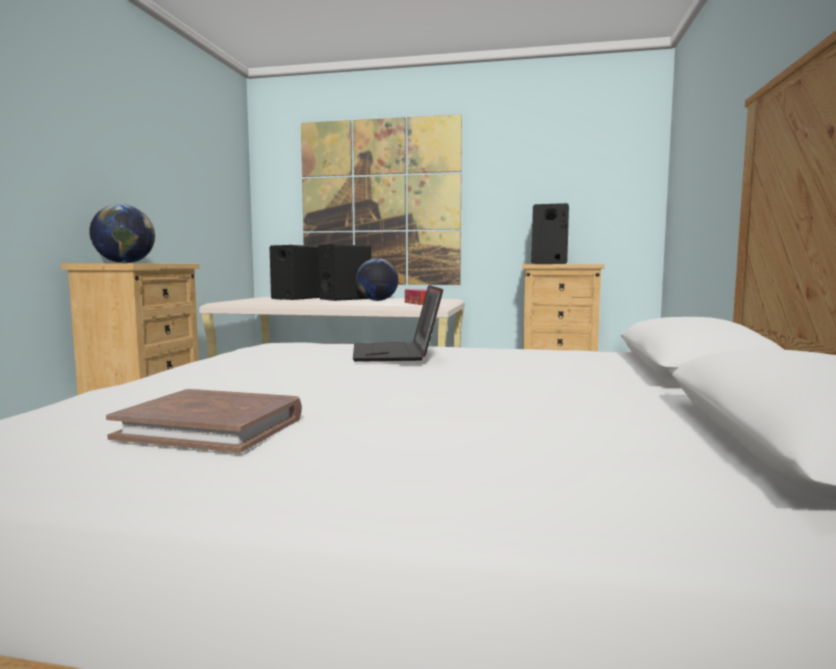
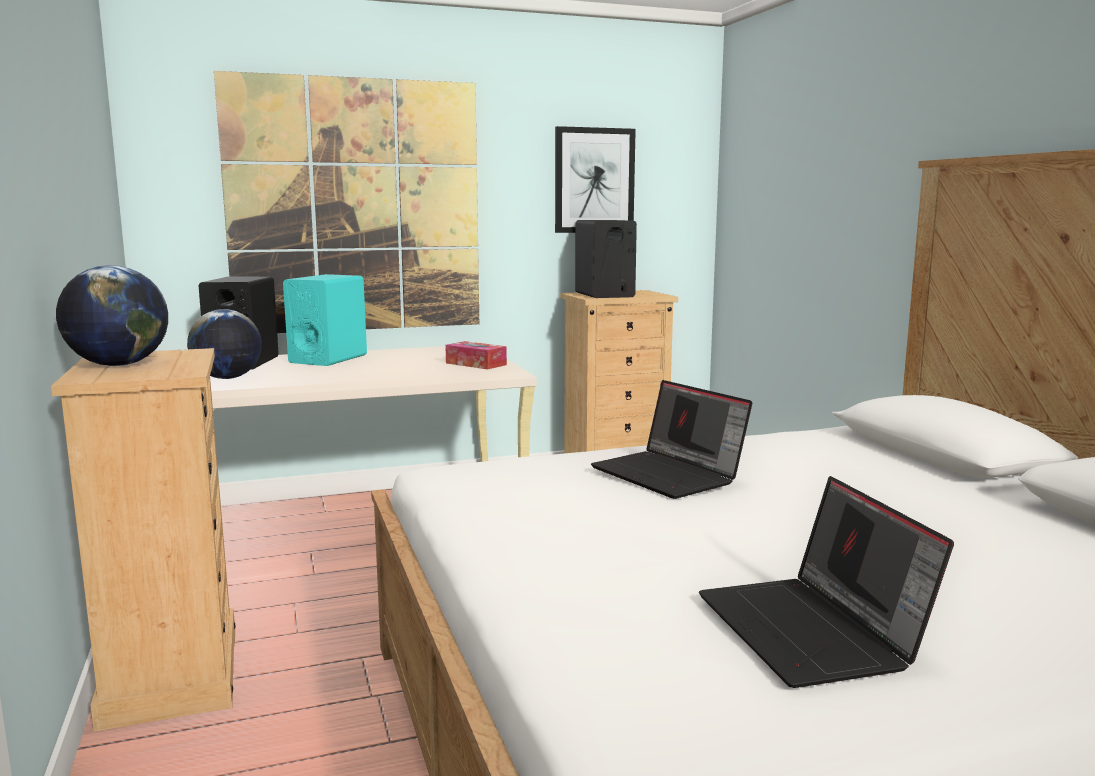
camera: 30 degrees left, 5 degrees up
brown book [106,389,302,453] -> laptop [699,476,954,688]
black speaker [318,244,371,301] -> turquoise speaker [283,274,367,366]
globe [356,258,399,301] -> globe moved to [187,309,262,379]
none -> picture [555,126,636,233]

